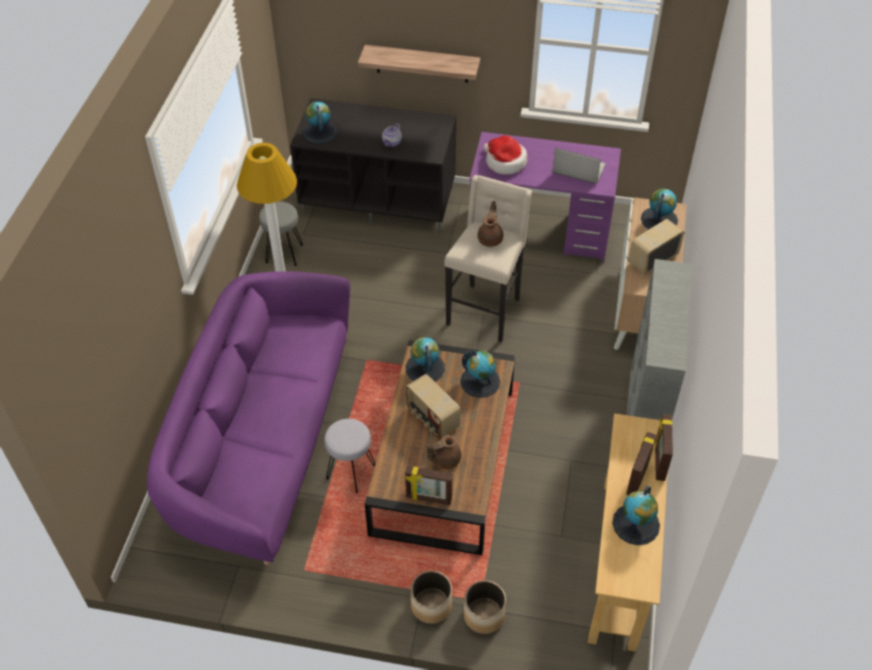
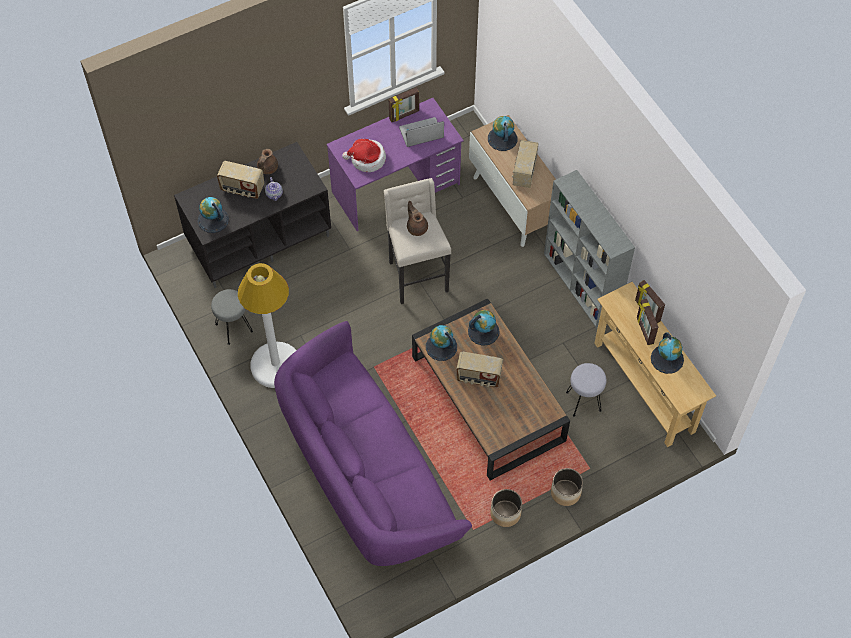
camera: 40 degrees left, 10 degrees up
grey stool [324,419,375,493] -> grey stool moved to [566,363,606,416]
shelf [358,45,480,83] -> none
picture frame [405,466,452,505] -> picture frame moved to [389,88,419,122]
brown teapot [427,435,461,469] -> brown teapot moved to [257,149,278,174]
planter [464,580,506,634] -> planter moved to [490,489,522,527]
none -> radio [217,161,264,199]

